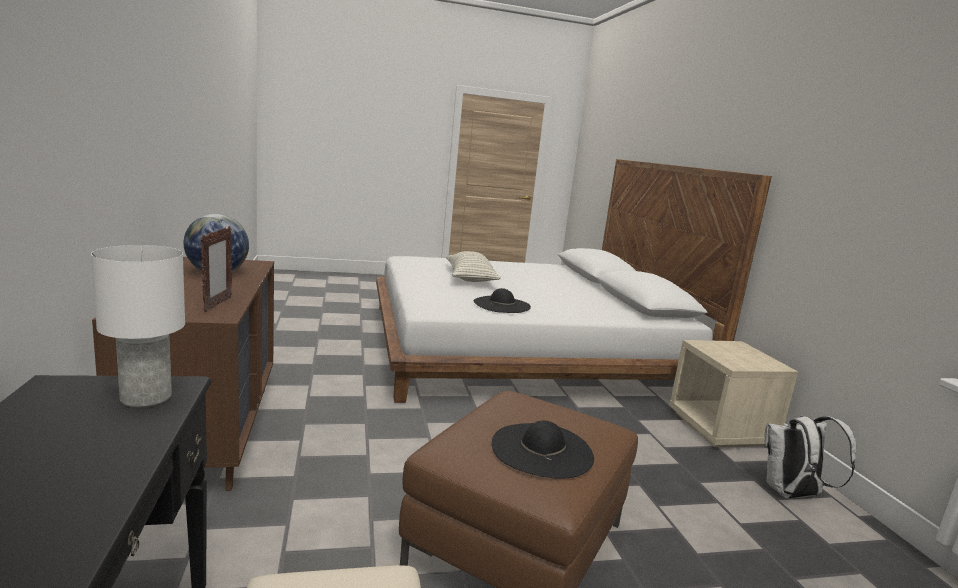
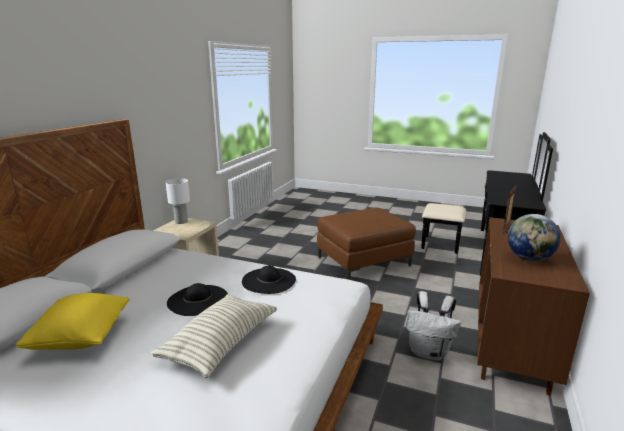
camera: 145 degrees left, 5 degrees up
white table lamp [91,245,185,408] -> white table lamp moved to [166,179,190,224]
black hat [492,420,594,479] -> black hat moved to [167,283,228,316]
white backpack [764,416,856,499] -> white backpack moved to [406,291,461,361]
none -> yellow pillow [16,293,130,350]

